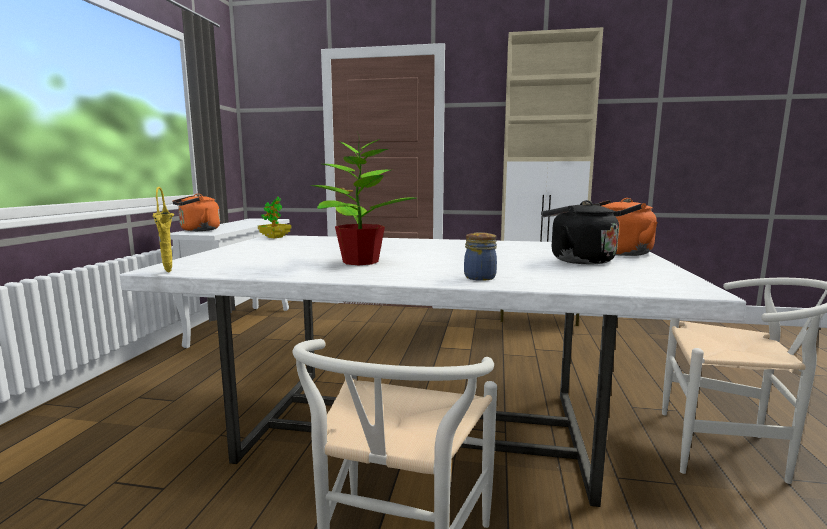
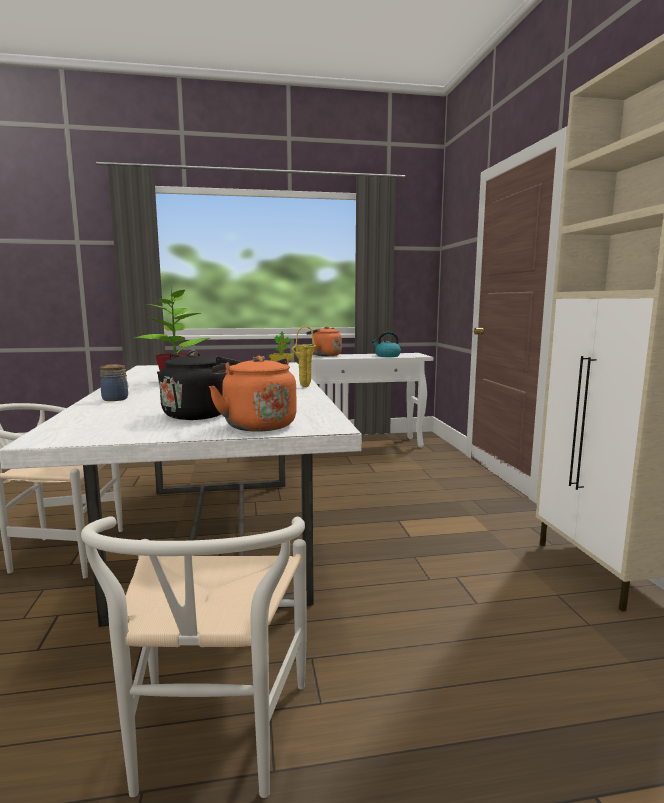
camera: 70 degrees right, 0 degrees up
yellow vase [153,187,174,273] -> yellow vase moved to [292,326,316,387]
none -> kettle [372,332,401,357]

